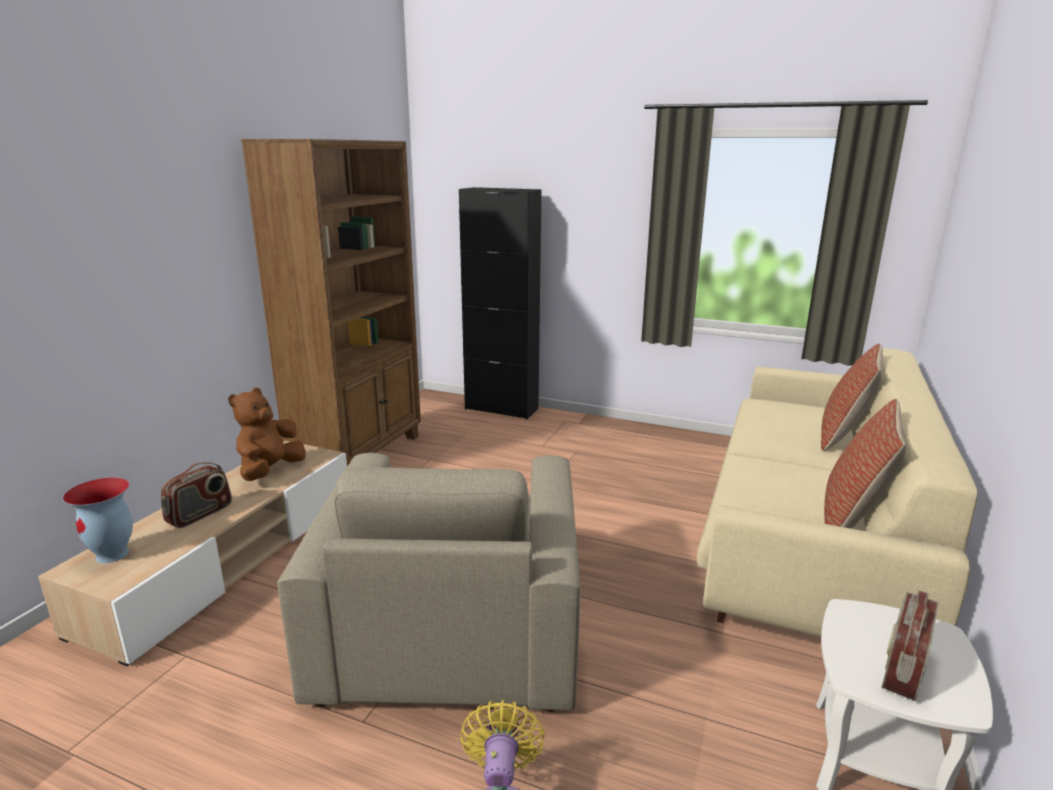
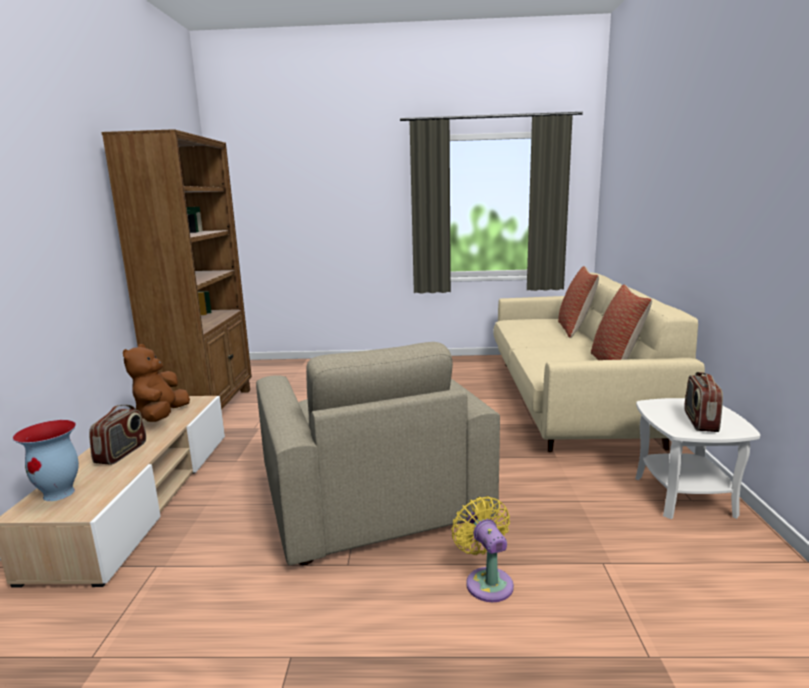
camera: 20 degrees left, 5 degrees down
black cabinet [459,187,541,419] -> none

